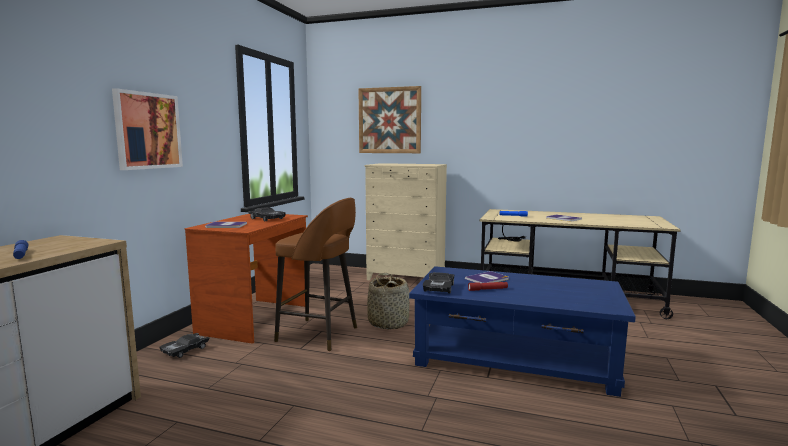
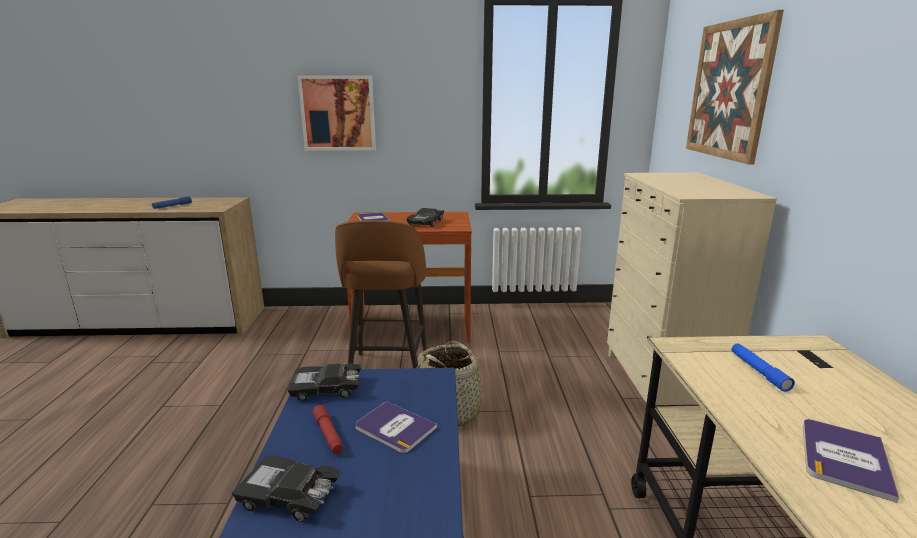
camera: 70 degrees right, 10 degrees up
black toy car [159,333,210,358] -> black toy car moved to [232,456,342,522]

